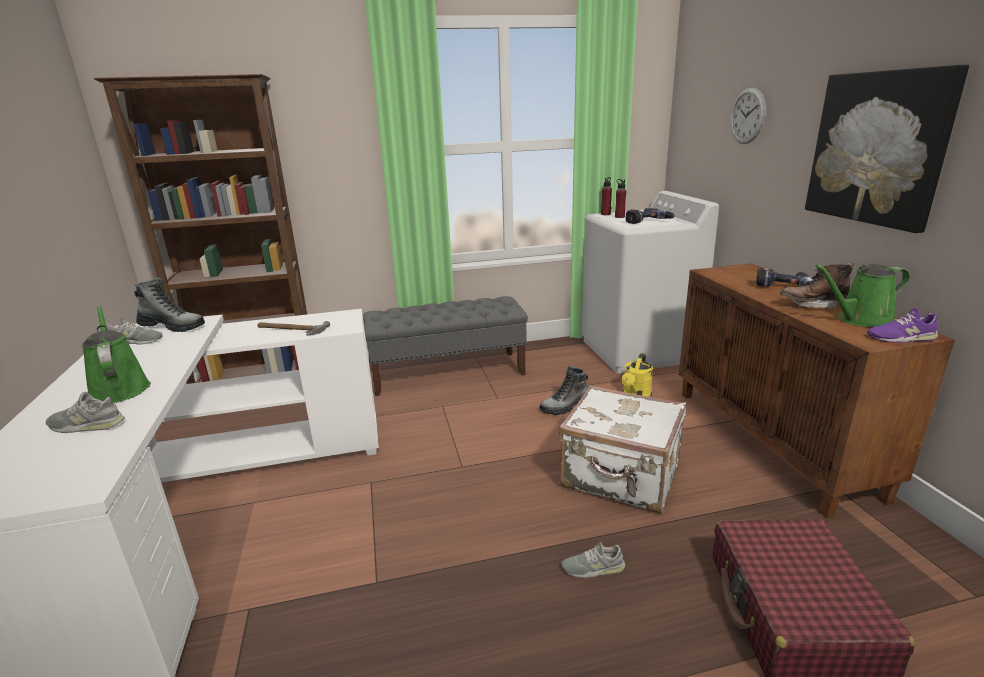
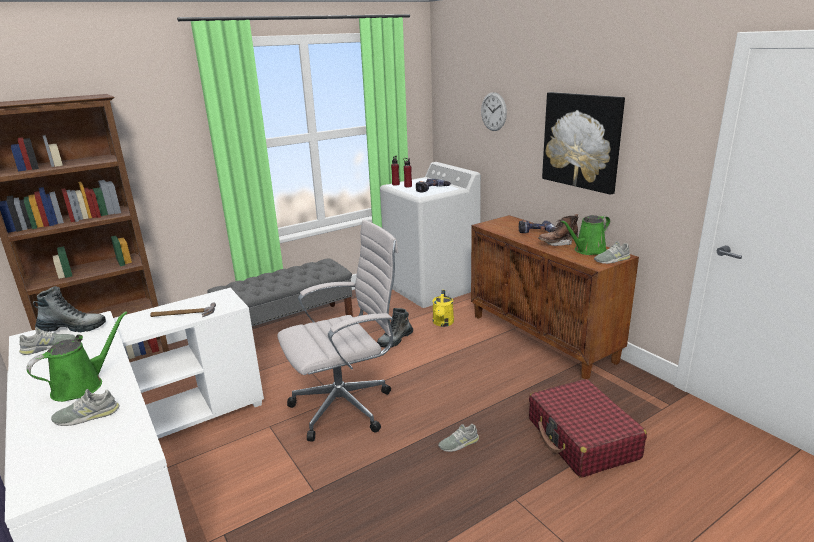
camera: 20 degrees left, 0 degrees up
green watering can [82,305,151,403] -> green watering can turned 90 degrees clockwise [26,311,127,402]
white suitcase [559,385,686,513] -> none
purple shoe [867,308,938,343] -> grey shoe [594,241,630,264]
none -> white office chair [277,219,399,442]

